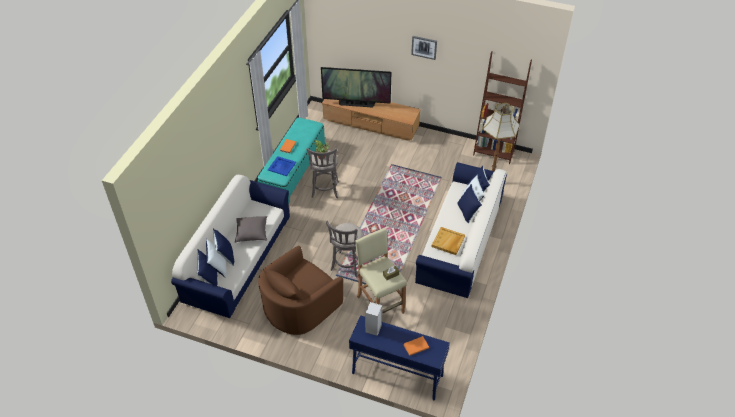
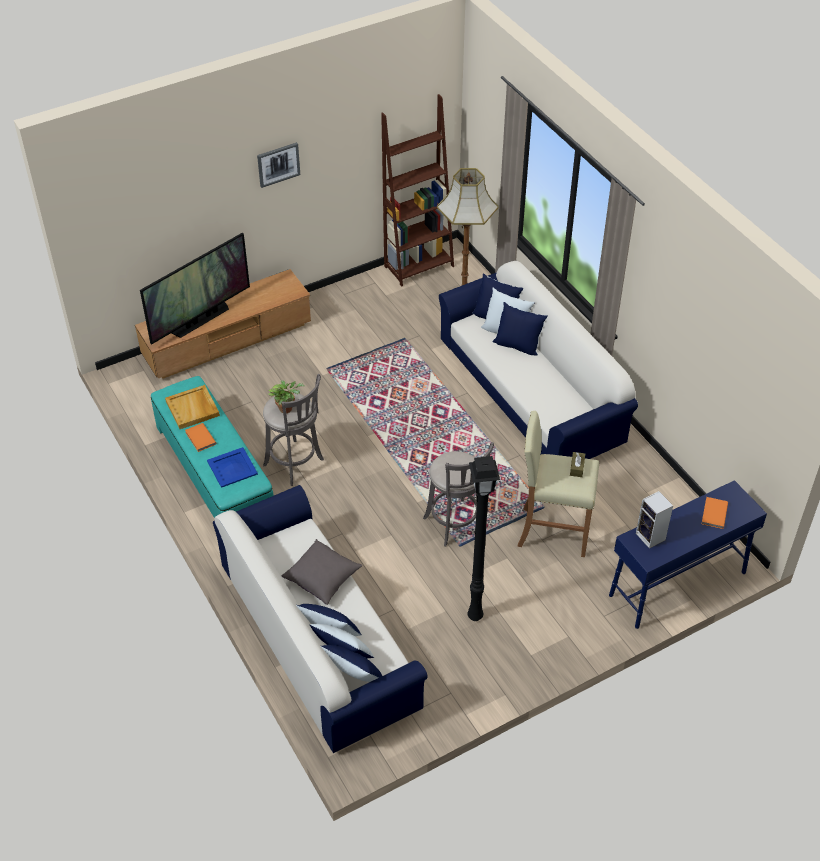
camera: 50 degrees left, 0 degrees up
brown armchair [258,246,343,335] -> black floor lamp [467,456,500,621]
beige tray [432,227,465,255] -> beige tray moved to [165,385,220,429]

